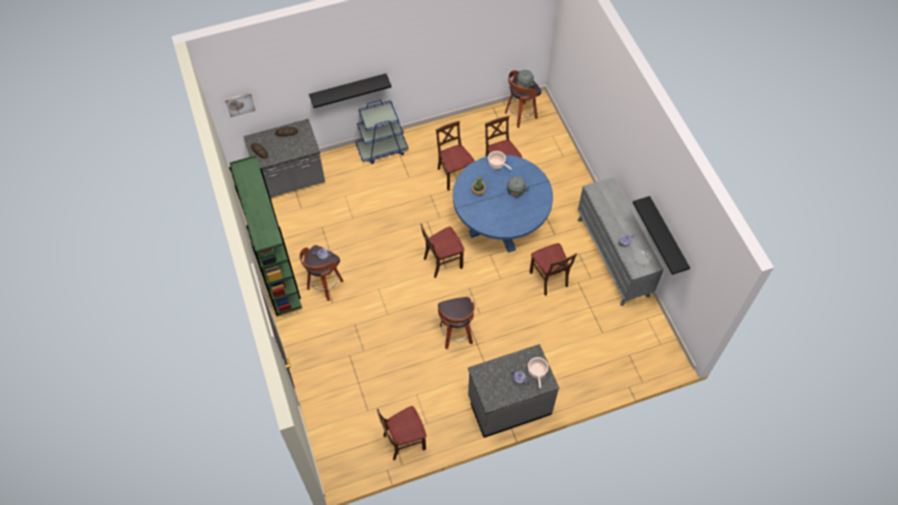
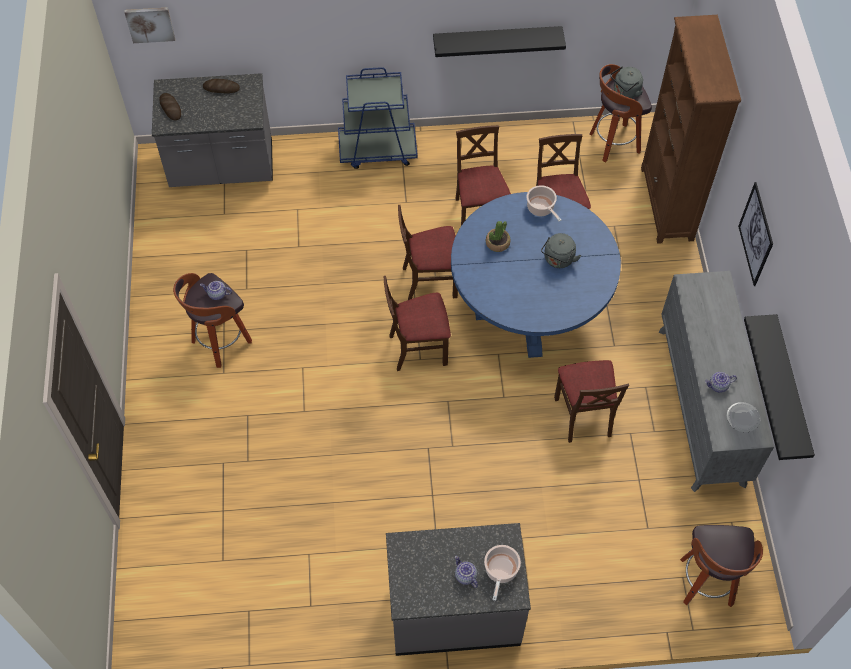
camera: 15 degrees right, 0 degrees up
green bookcase [229,155,302,316] -> none
black shelf [309,73,392,108] -> black shelf moved to [433,26,566,57]
brown chair [377,406,427,460] -> brown chair moved to [398,205,458,300]
stool [438,297,475,349] -> stool moved to [680,525,763,607]
none -> brown bookcase [641,15,741,244]
none -> picture [738,182,773,286]

